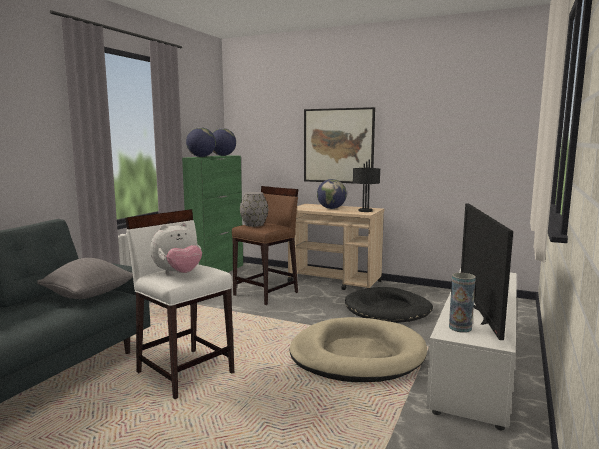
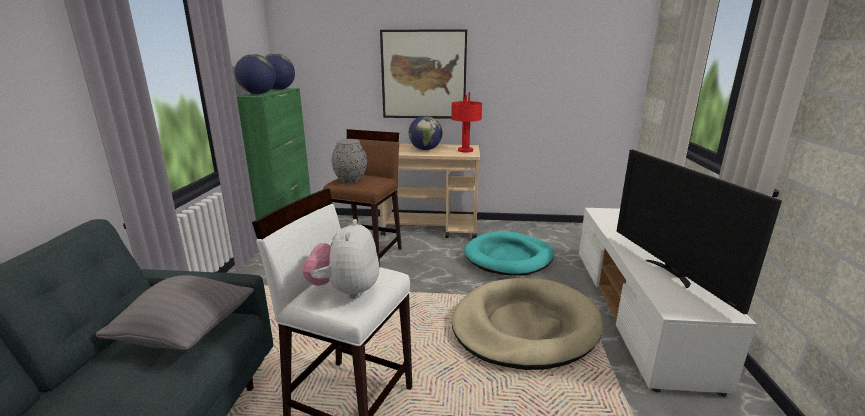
camera: 20 degrees left, 10 degrees up
plush toy [150,222,202,275] -> plush toy turned 150 degrees clockwise [302,219,379,299]
black dog bed [345,287,433,323] -> turquoise dog bed [464,231,554,276]
black table lamp [353,159,380,212] -> red table lamp [451,92,482,152]
vase [449,273,476,333] -> none

